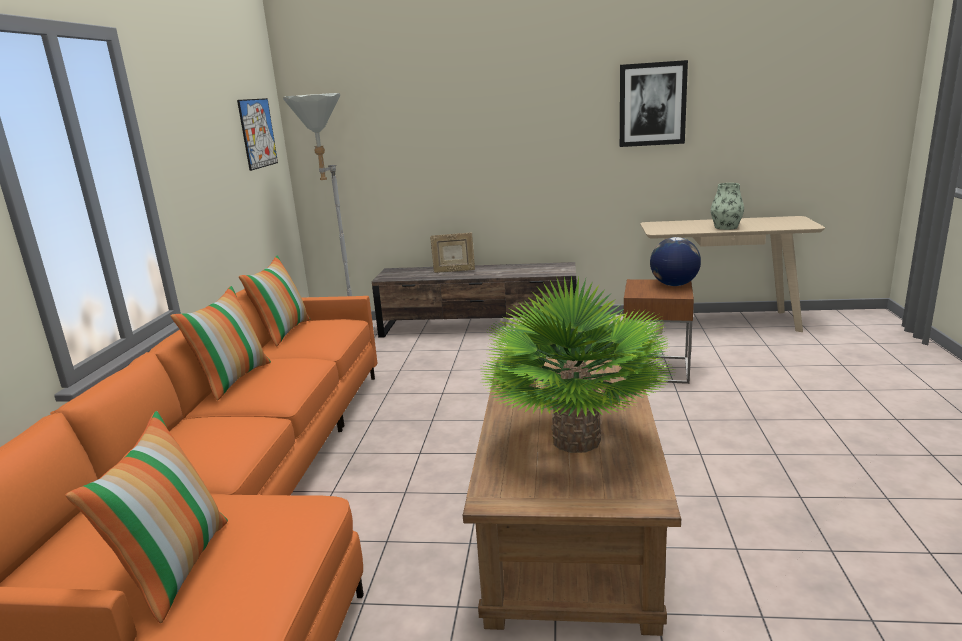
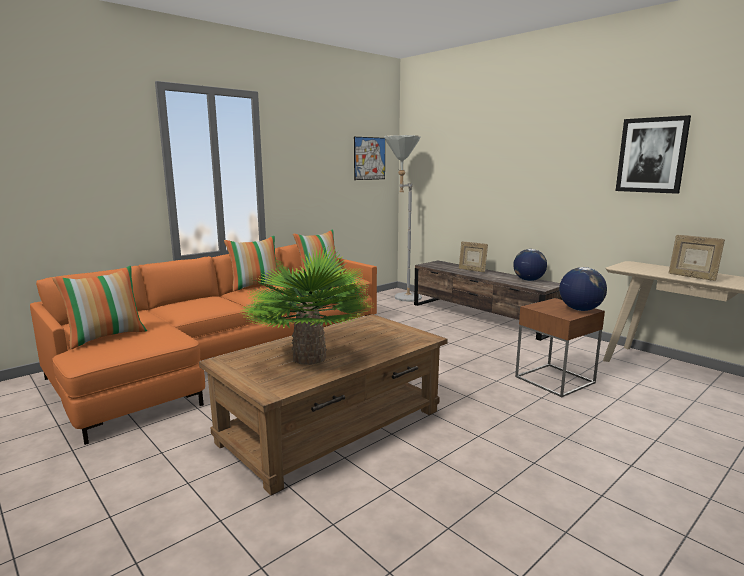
camera: 40 degrees right, 5 degrees down
vase [711,183,744,230] -> picture frame [669,235,725,281]
none -> globe [513,249,547,281]

